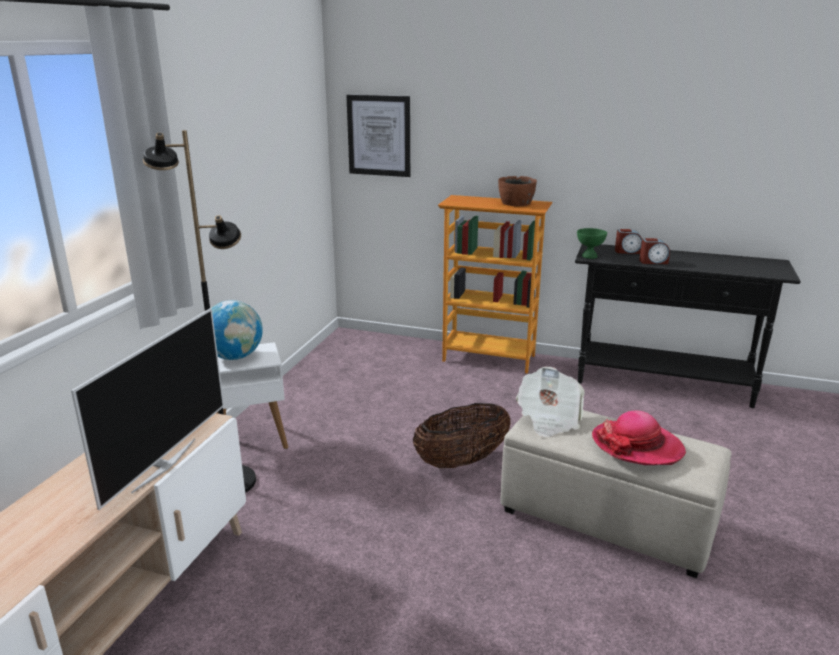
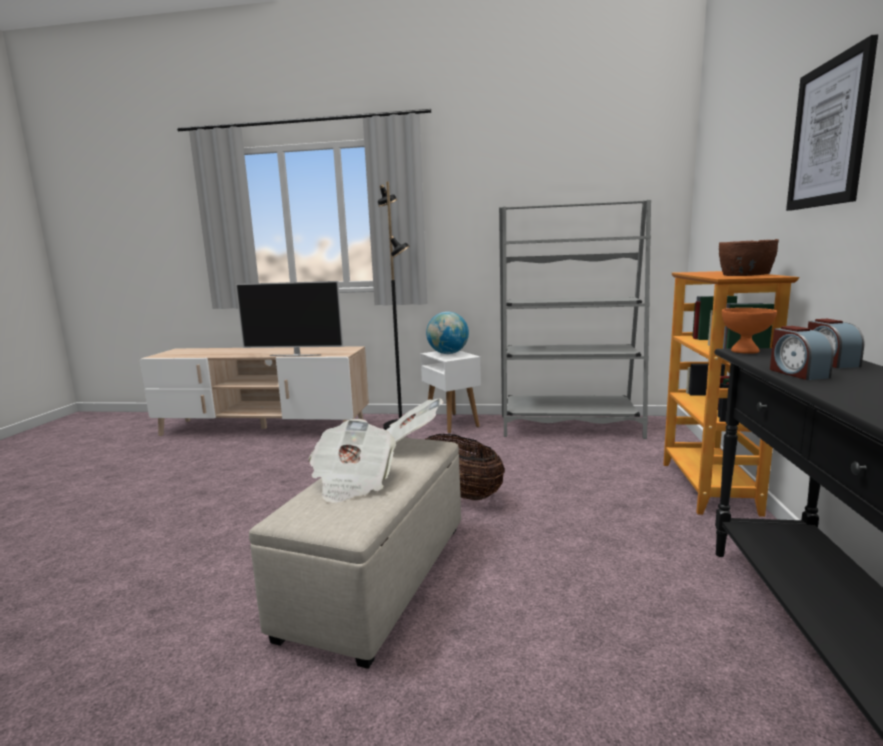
camera: 80 degrees right, 10 degrees down
picture [346,95,410,177] -> picture moved to [786,34,878,211]
green bowl [577,228,607,259] -> orange bowl [722,308,777,354]
hat [592,411,686,465] -> newspaper [309,419,396,503]
none -> grey bookcase [499,199,651,439]

